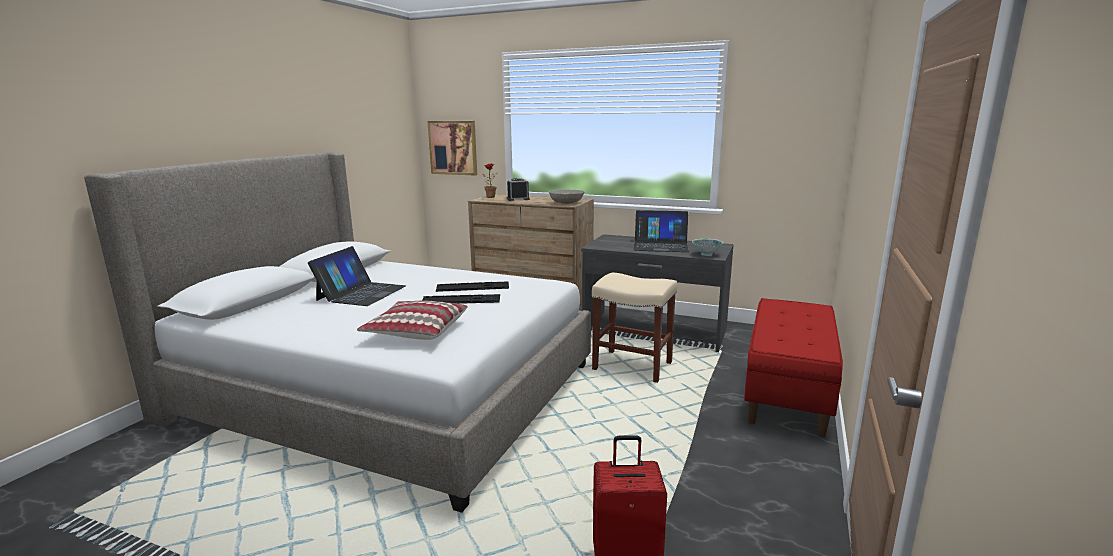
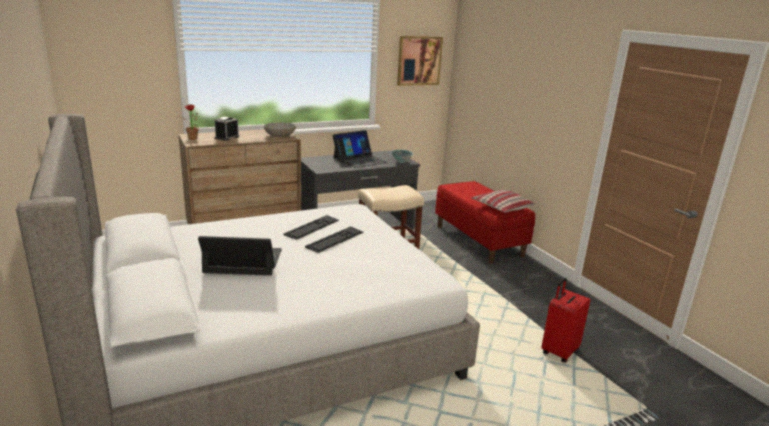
camera: 50 degrees left, 5 degrees up
laptop [308,246,406,306] -> laptop turned 60 degrees counterclockwise [198,236,282,275]
pillow [357,300,468,340] -> pillow moved to [471,190,535,213]
picture [427,121,477,175] -> picture moved to [397,36,443,86]

